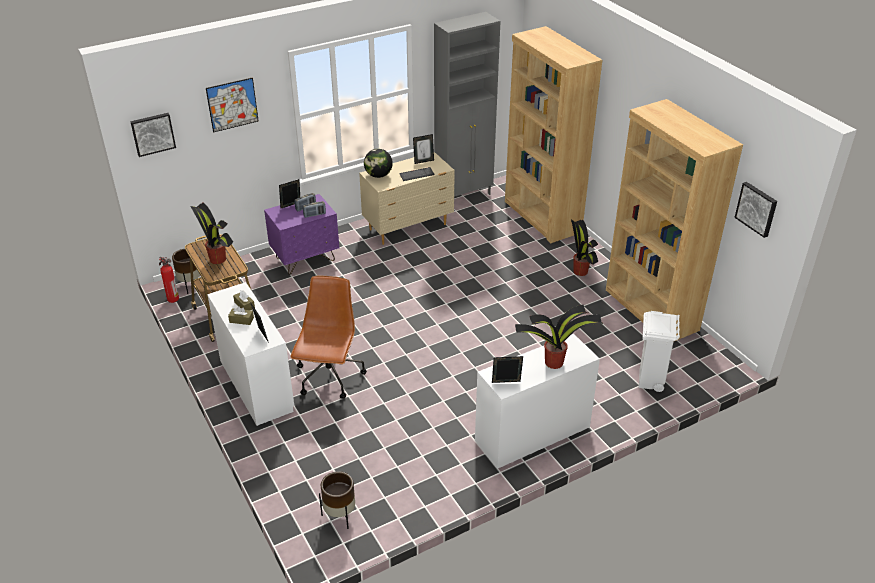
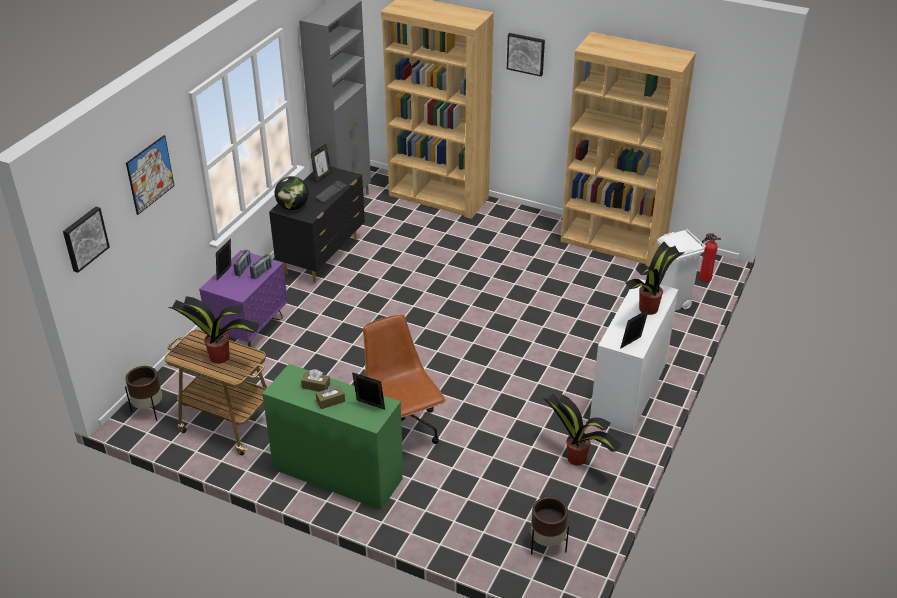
camera: 35 degrees left, 0 degrees up
fire extinguisher [159,257,179,303] -> fire extinguisher moved to [699,233,721,282]
white desk [207,282,294,426] -> green desk [262,364,403,510]
beige dresser [359,152,455,245] -> black dresser [269,166,365,283]
potted plant [571,220,598,276] -> potted plant moved to [543,393,622,465]
picture [734,182,777,238] -> picture moved to [507,33,545,76]

